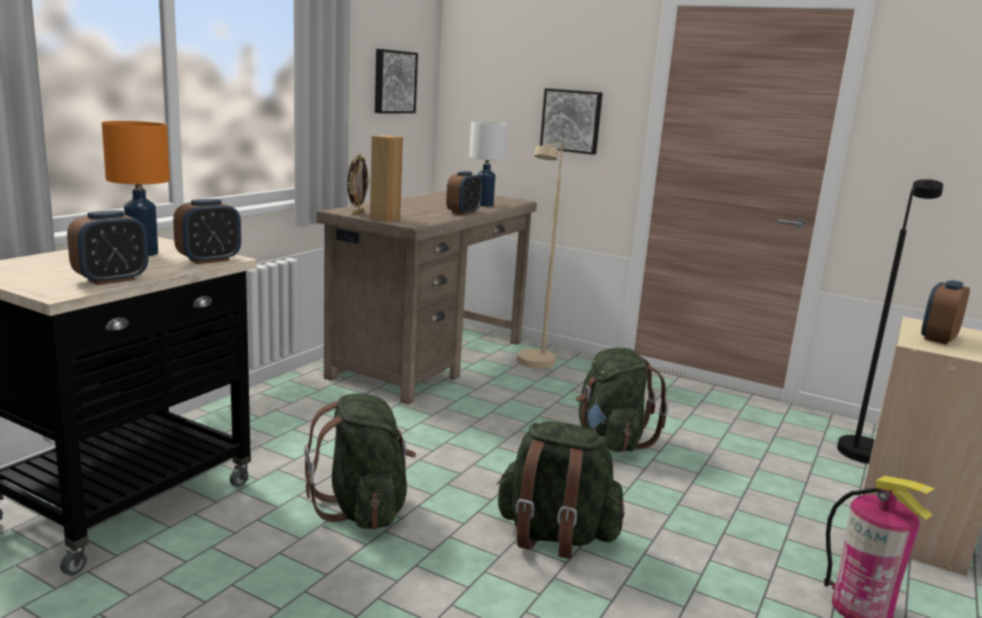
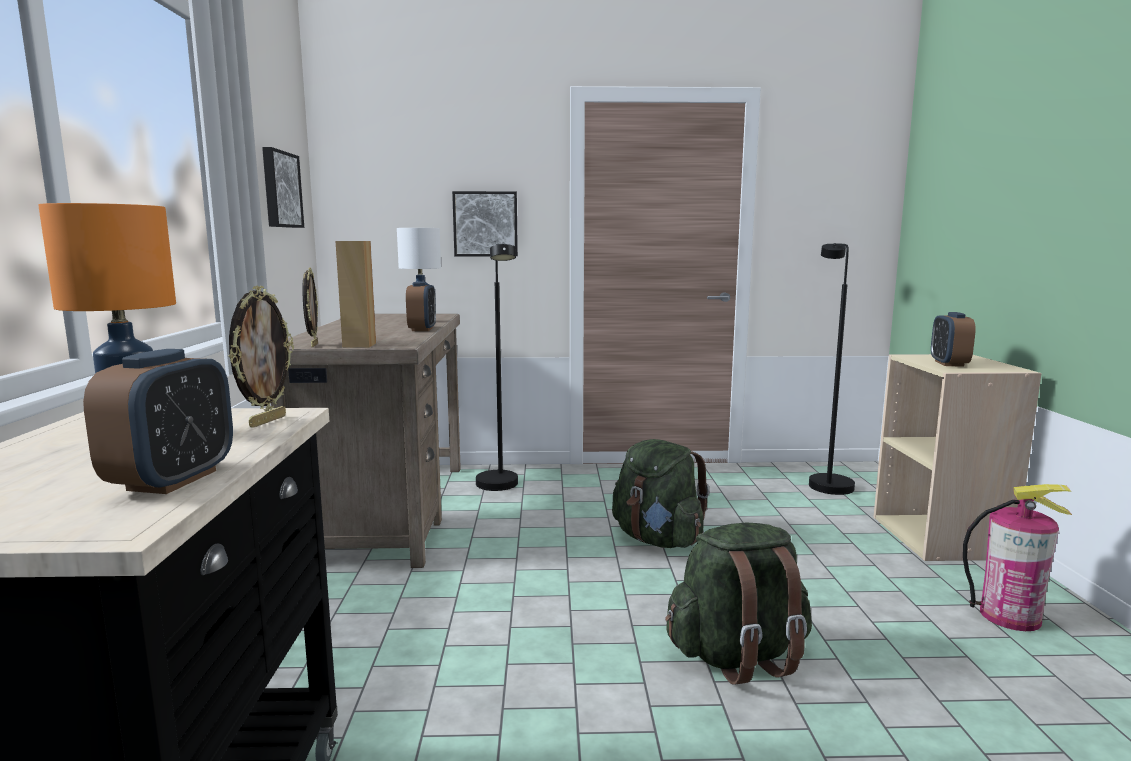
camera: 30 degrees left, 5 degrees down
alarm clock [173,199,241,264] -> picture frame [229,286,294,428]
green backpack [305,393,416,530] -> none
beige floor lamp [517,143,563,368] -> black floor lamp [476,244,518,491]

